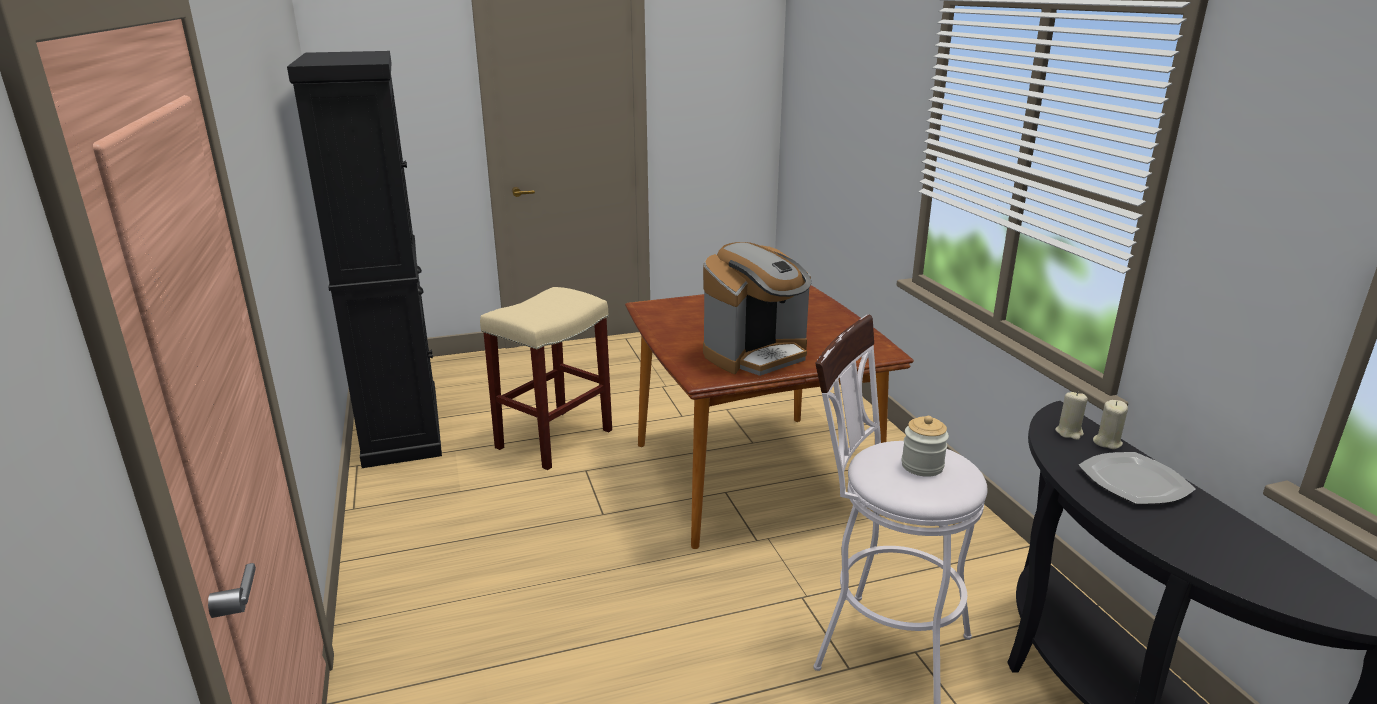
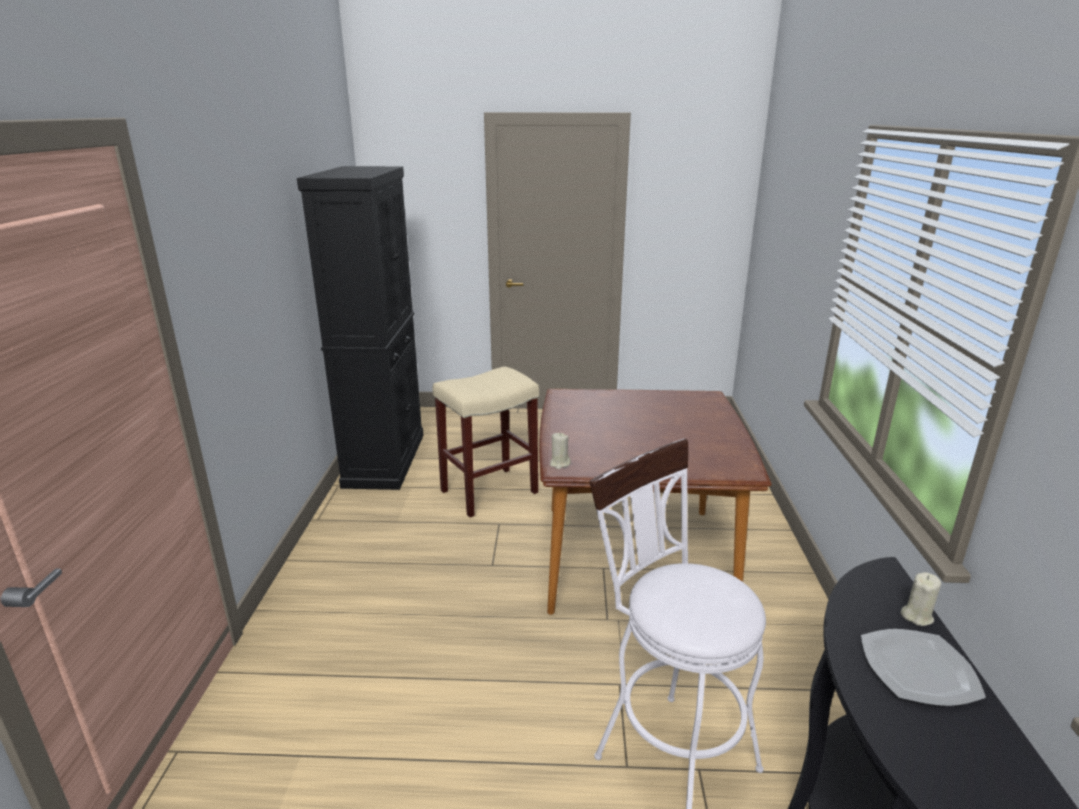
camera: 20 degrees right, 0 degrees up
coffee machine [703,242,812,376] -> none
jar [901,416,949,477] -> none
beige candle [1055,391,1088,440] -> beige candle moved to [550,433,571,469]

